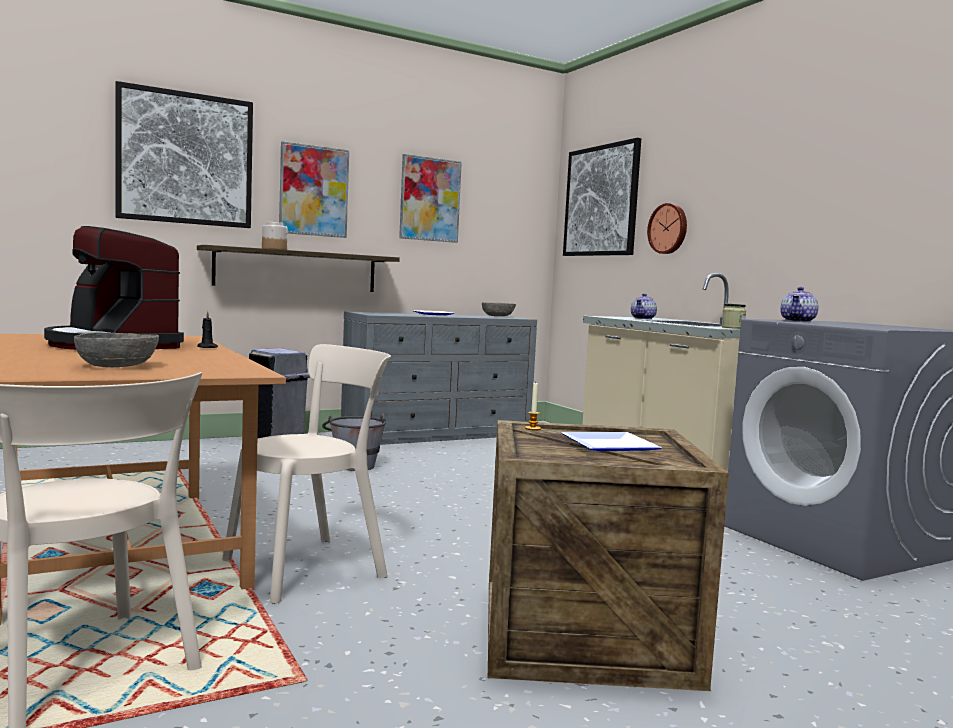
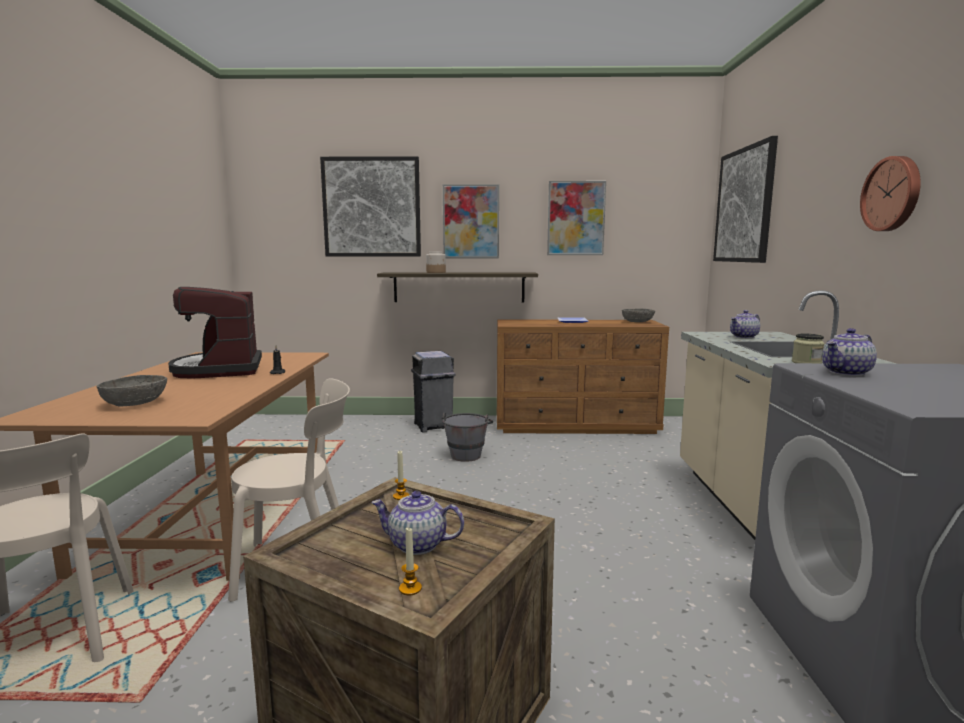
camera: 30 degrees right, 5 degrees up
grey dresser [341,311,537,445] -> brown dresser [497,320,669,434]
plate [562,432,662,451] -> teapot [371,491,464,555]
wall clock [647,203,687,254] -> wall clock moved to [860,156,921,231]
none -> candle [399,528,422,595]

